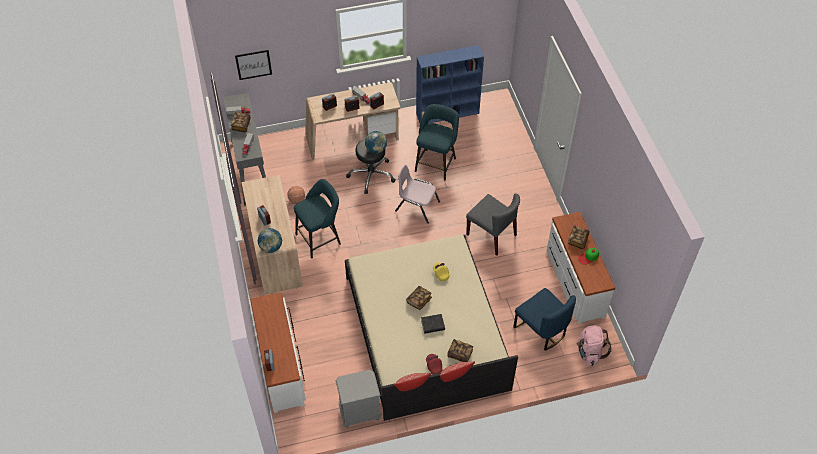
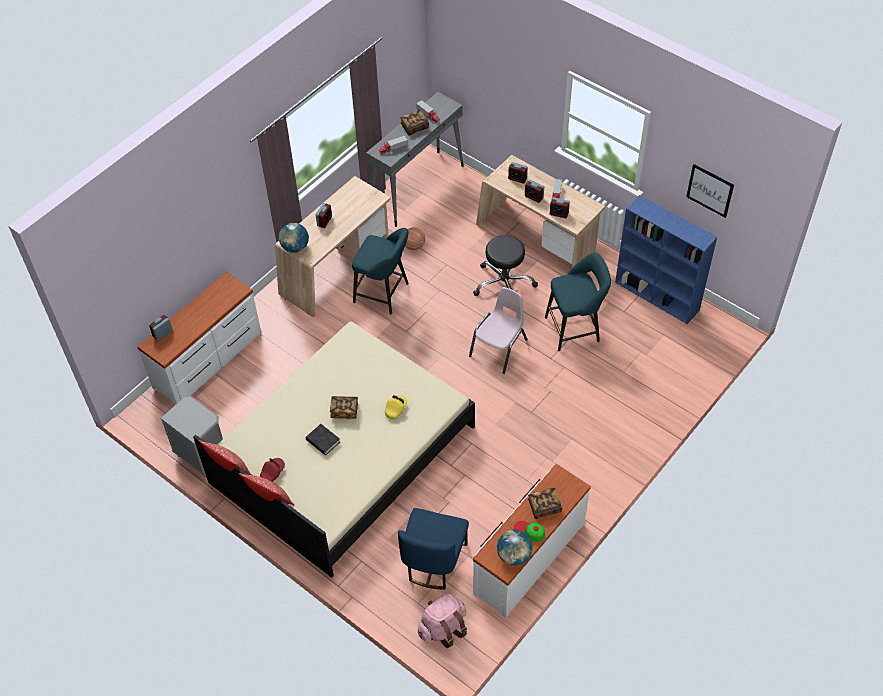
camera: 55 degrees right, 0 degrees up
picture [235,50,272,80] -> picture moved to [686,164,734,218]
globe [365,131,387,153] -> globe moved to [497,530,533,565]
pink chair [395,164,440,224] -> pink chair turned 45 degrees clockwise [469,287,528,374]
book [447,339,473,362] -> none
grey chair [466,193,520,256] -> none

